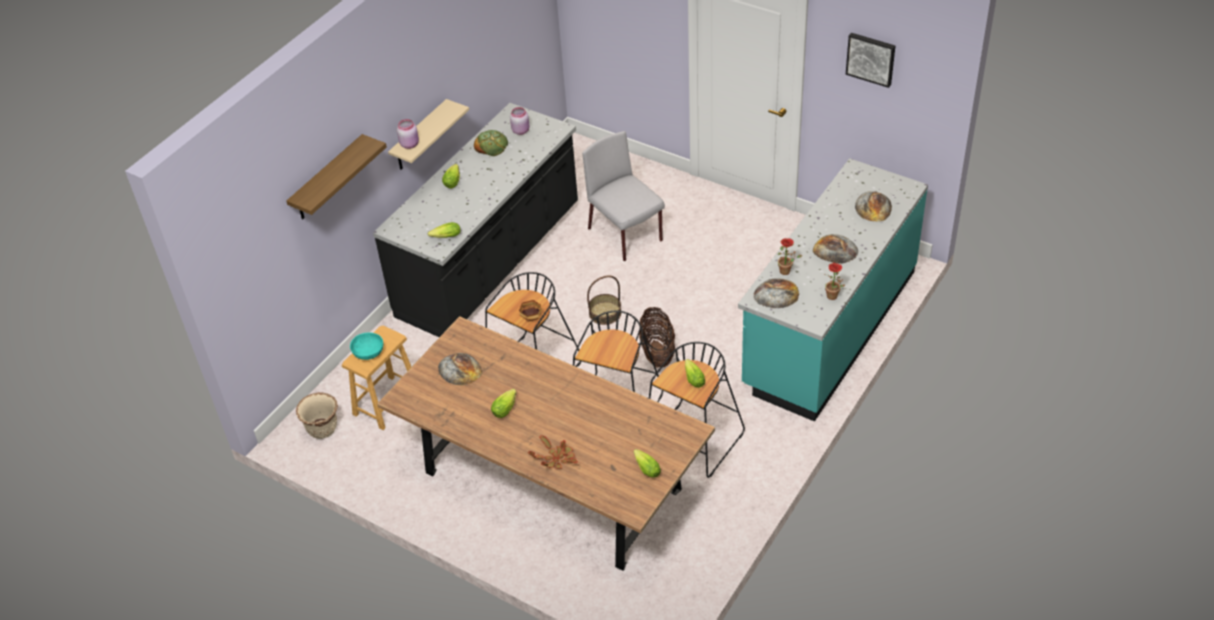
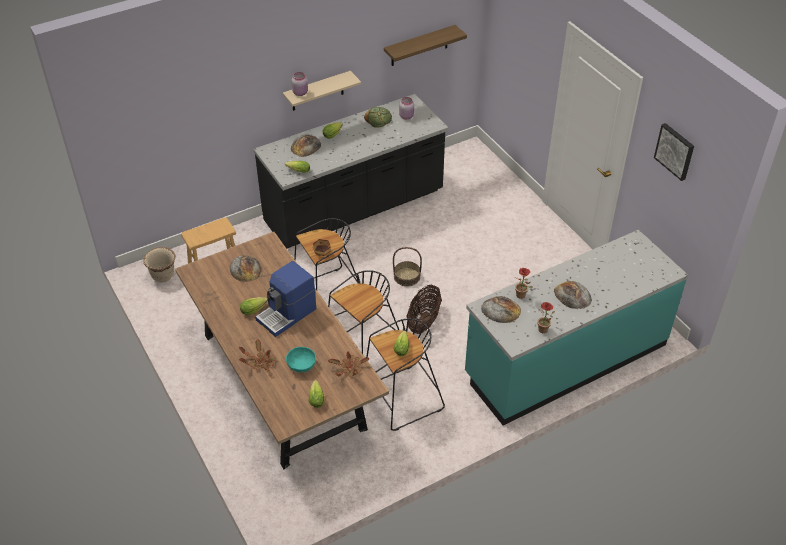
camera: 25 degrees right, 0 degrees up
shelf [286,134,387,219] -> shelf moved to [384,25,467,66]
turquoise bowl [350,332,383,360] -> turquoise bowl moved to [286,347,316,372]
grey chair [582,131,665,261] -> none
bread [855,191,892,222] -> bread moved to [291,134,321,157]
none -> coffee machine [255,261,316,337]
none -> potted plant [328,351,369,376]

